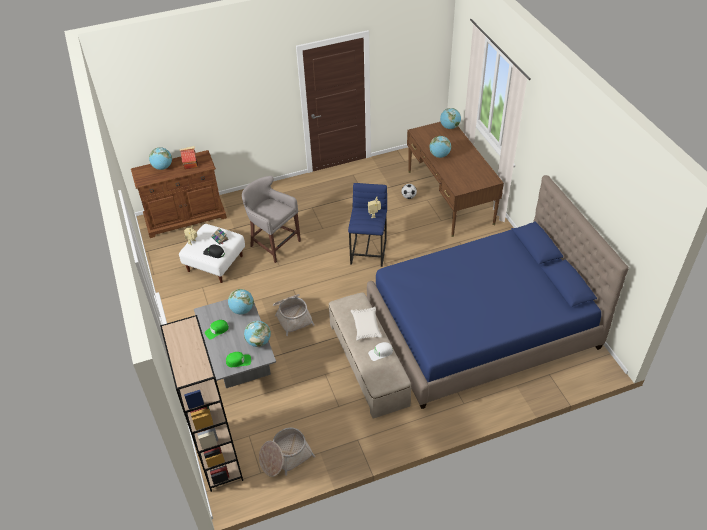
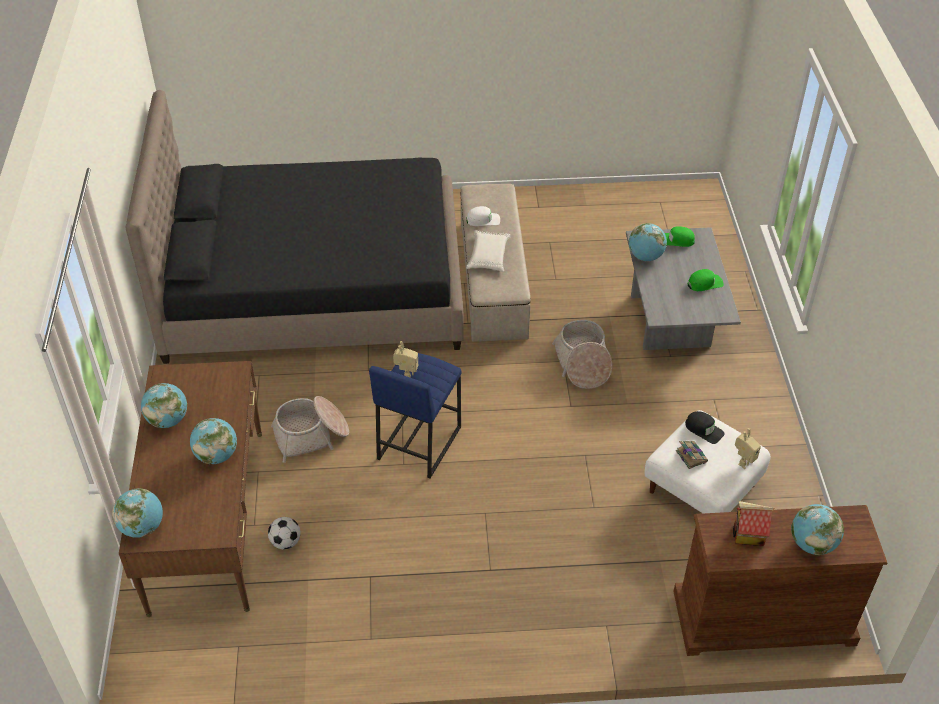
camera: 165 degrees left, 0 degrees up
beige bookcase [160,315,243,492] -> none
globe [228,289,254,314] -> globe moved to [141,383,187,428]
grey stool [242,176,301,263] -> none
basket [259,427,315,477] -> basket moved to [271,396,349,463]
blue bed [367,175,629,409] -> black bed [125,90,464,364]

